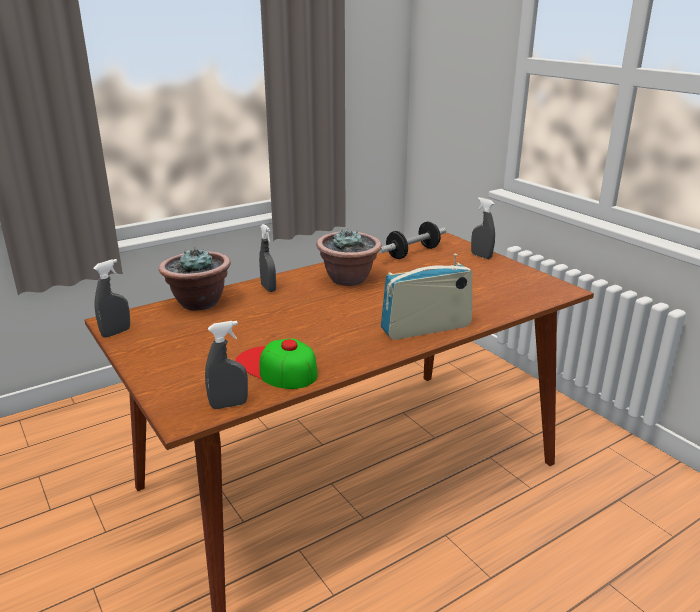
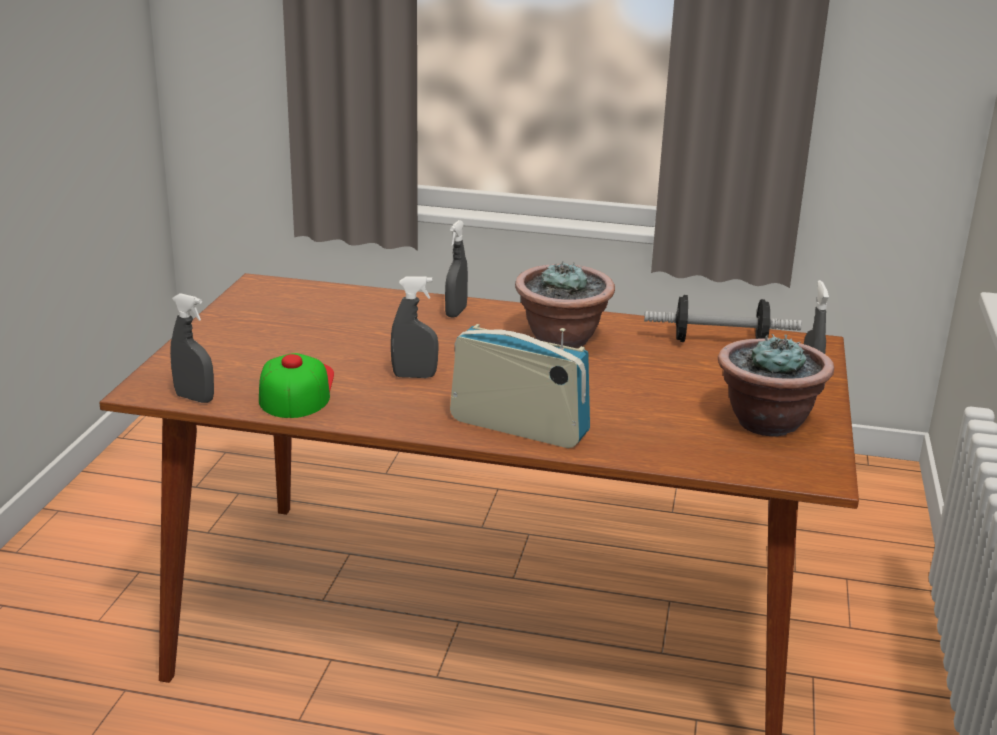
camera: 45 degrees right, 0 degrees up
grey spray bottle [93,259,130,338] -> grey spray bottle moved to [391,277,439,378]
potted plant [159,247,231,310] -> potted plant moved to [718,334,834,436]

